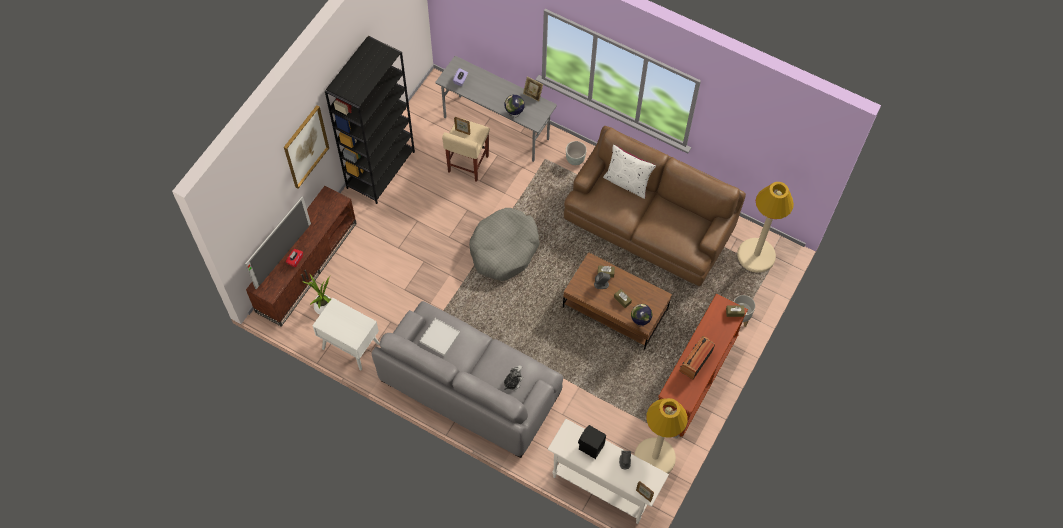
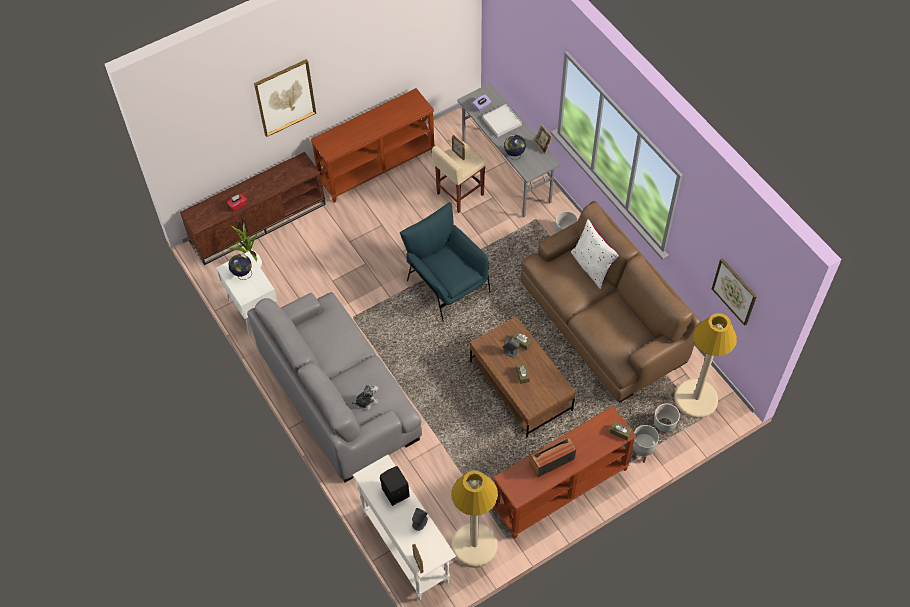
camera: 30 degrees right, 5 degrees down
television [245,196,311,289] -> none
black bookcase [325,36,415,204] -> brown console table [311,88,435,203]
white tray [420,318,460,356] -> white tray moved to [482,104,522,137]
grey dog bed [469,208,540,281] -> blue armchair [400,202,491,322]
globe [631,304,653,327] -> globe moved to [229,254,252,280]
none -> grey planter [654,403,680,432]
none -> picture [712,258,757,326]

